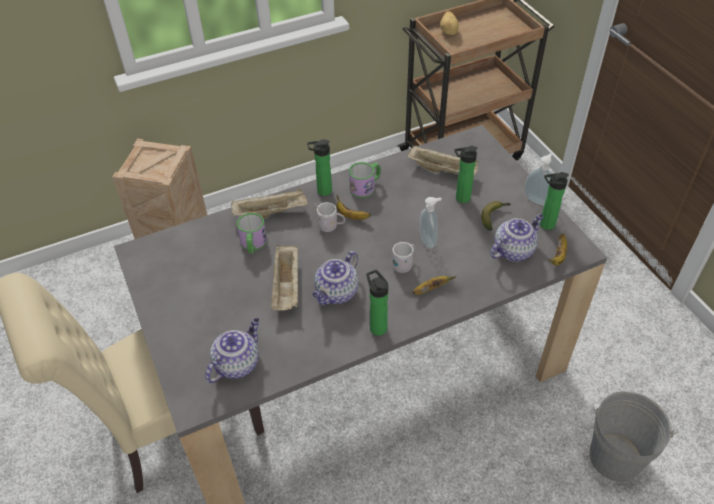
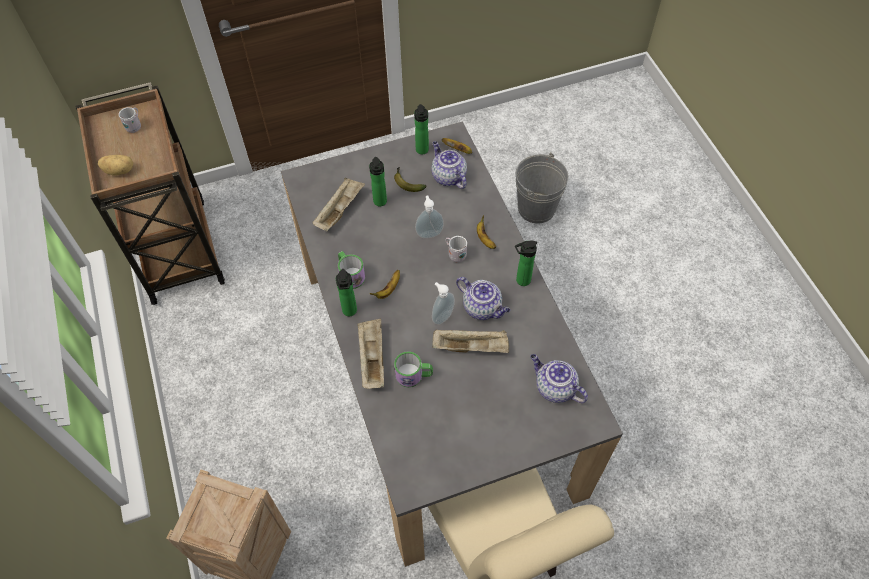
camera: 85 degrees left, 10 degrees up
white mug [314,202,345,232] -> white mug moved to [119,107,141,133]
soap dispenser [525,153,552,205] -> soap dispenser moved to [432,282,455,325]

